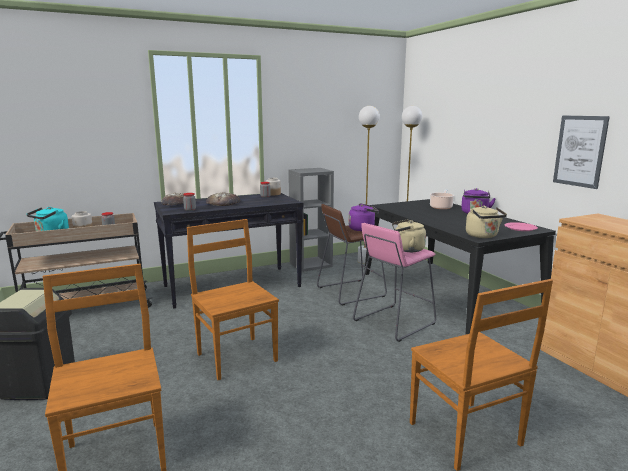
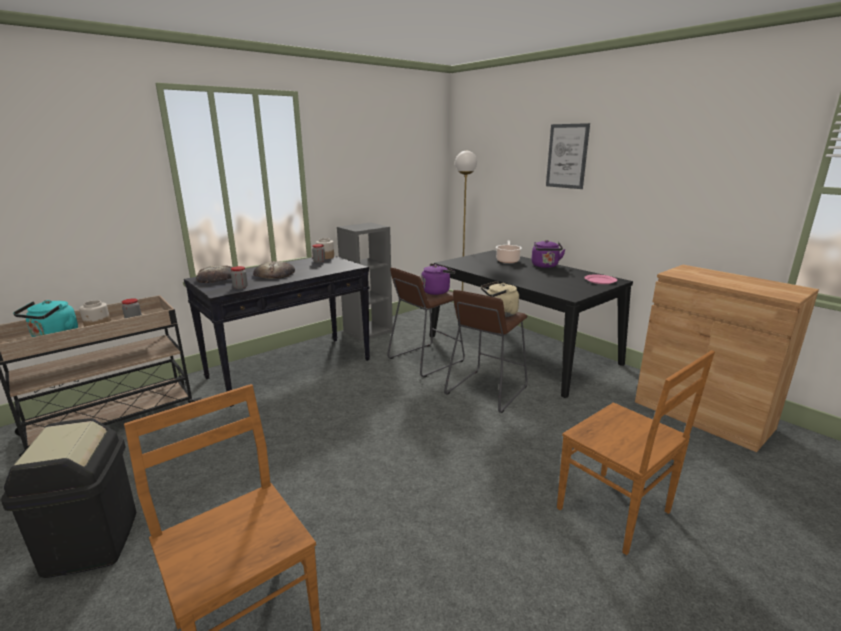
camera: 15 degrees left, 5 degrees up
brown chair [187,219,279,380] -> none
pink stool [353,223,436,342] -> brown stool [444,290,528,413]
white floor lamp [358,106,380,264] -> none
beige kettle [466,206,507,238] -> none
picture [553,116,610,189] -> picture moved to [546,123,590,189]

